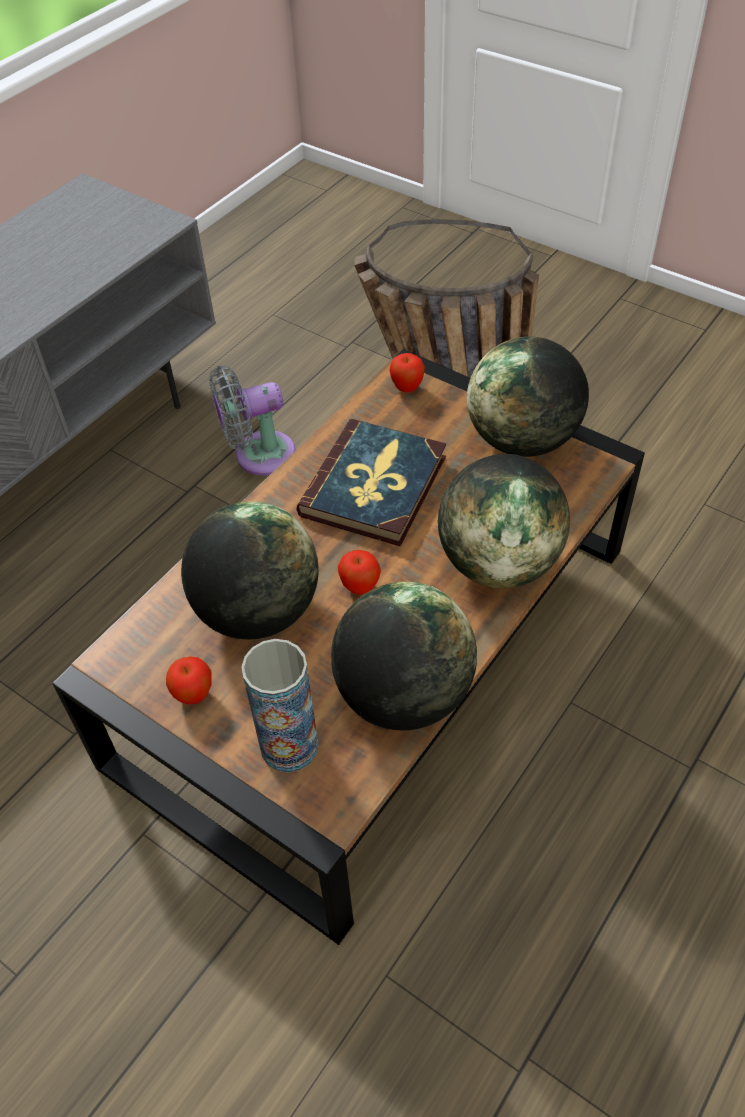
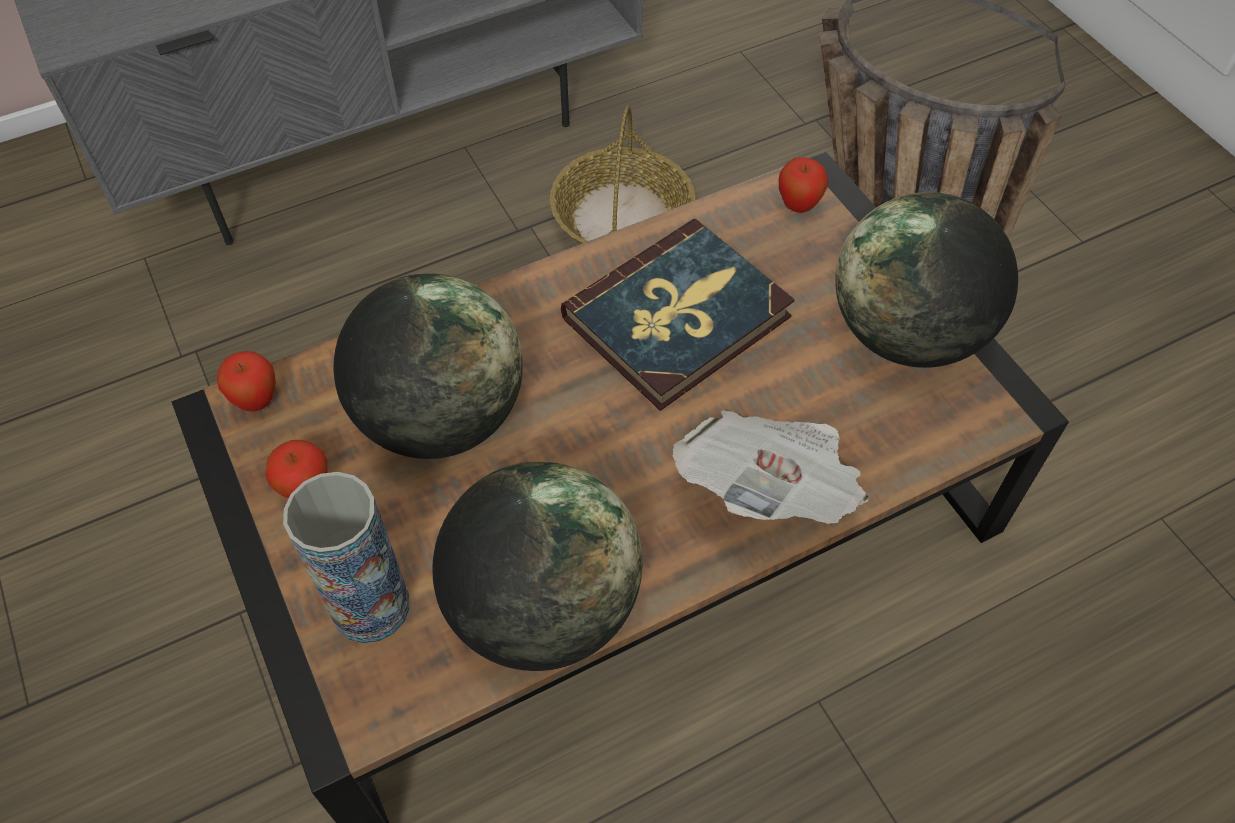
camera: 25 degrees right, 5 degrees up
grey fan [209,366,296,475] -> basket [550,106,695,244]
apple [338,550,381,595] -> apple moved to [217,351,276,412]
globe [438,454,570,589] -> newspaper [672,410,868,524]

